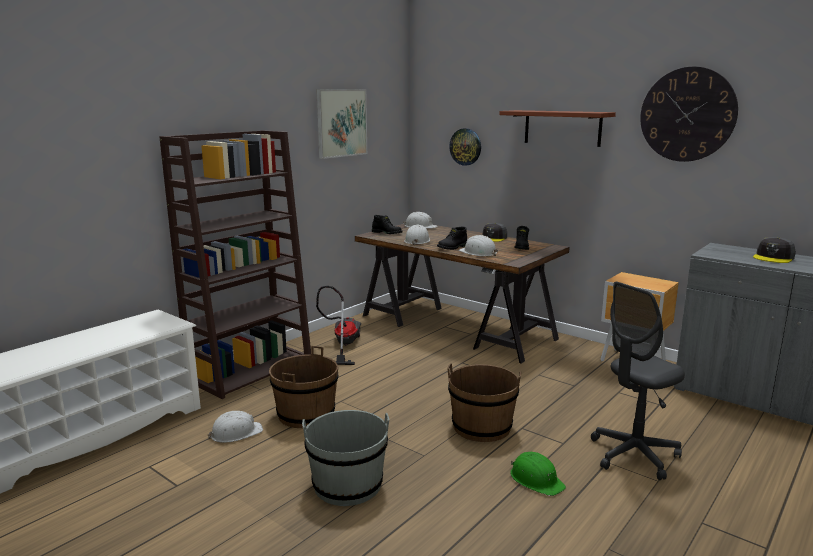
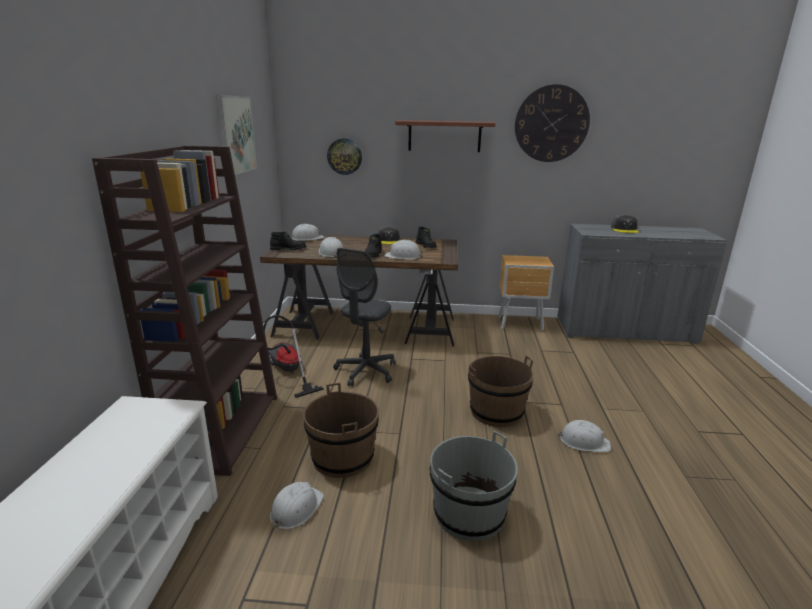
camera: 35 degrees left, 5 degrees up
green hard hat [510,452,566,496] -> white hard hat [557,420,611,452]
grey office chair [591,282,685,480] -> grey office chair moved to [333,248,395,387]

